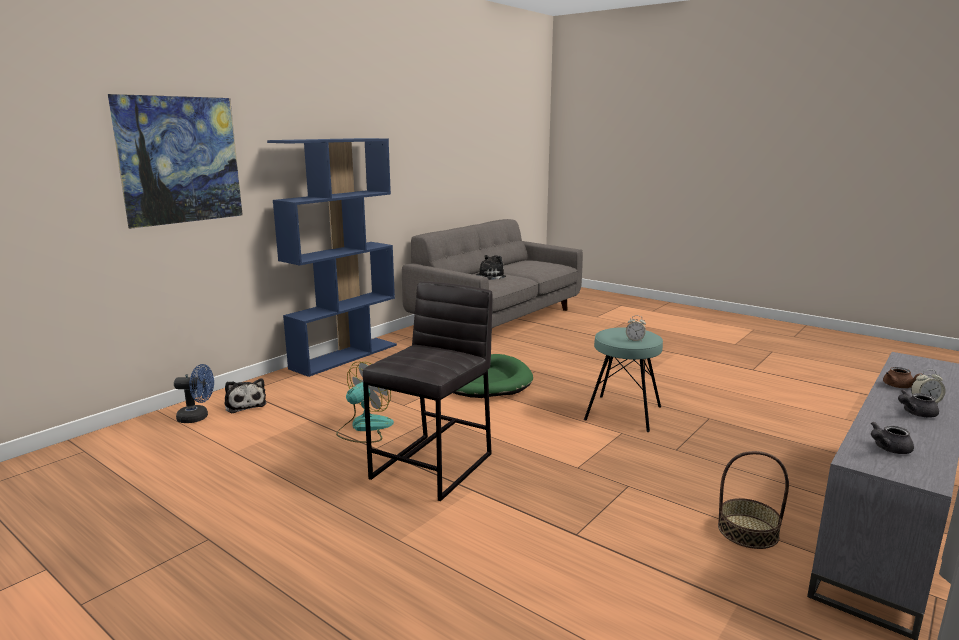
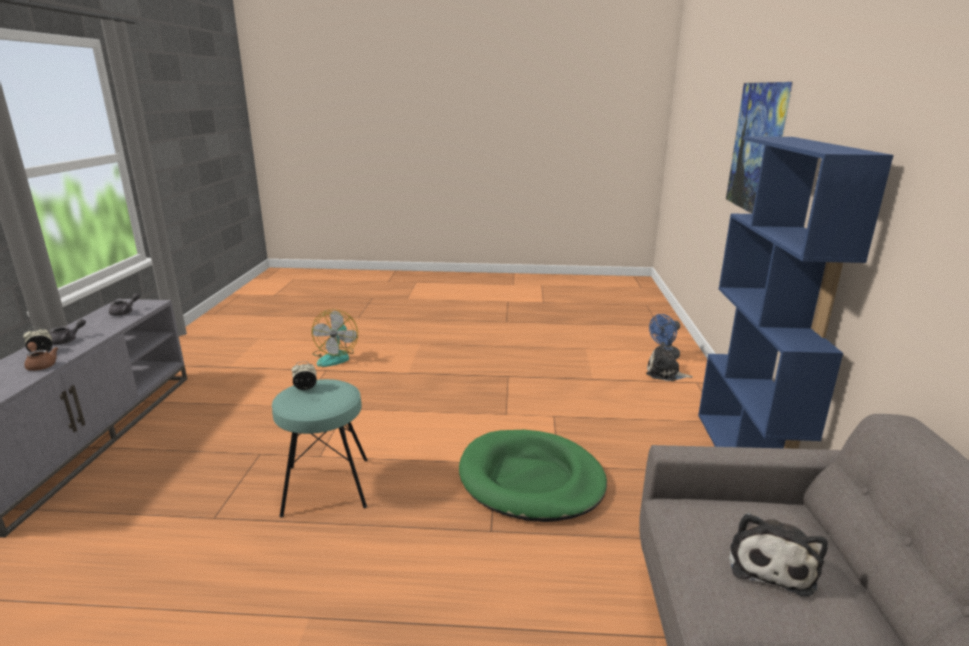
camera: 145 degrees right, 5 degrees up
fan [336,362,394,443] -> fan moved to [312,309,358,367]
grey stool [363,281,493,501] -> none
basket [718,451,789,549] -> none

